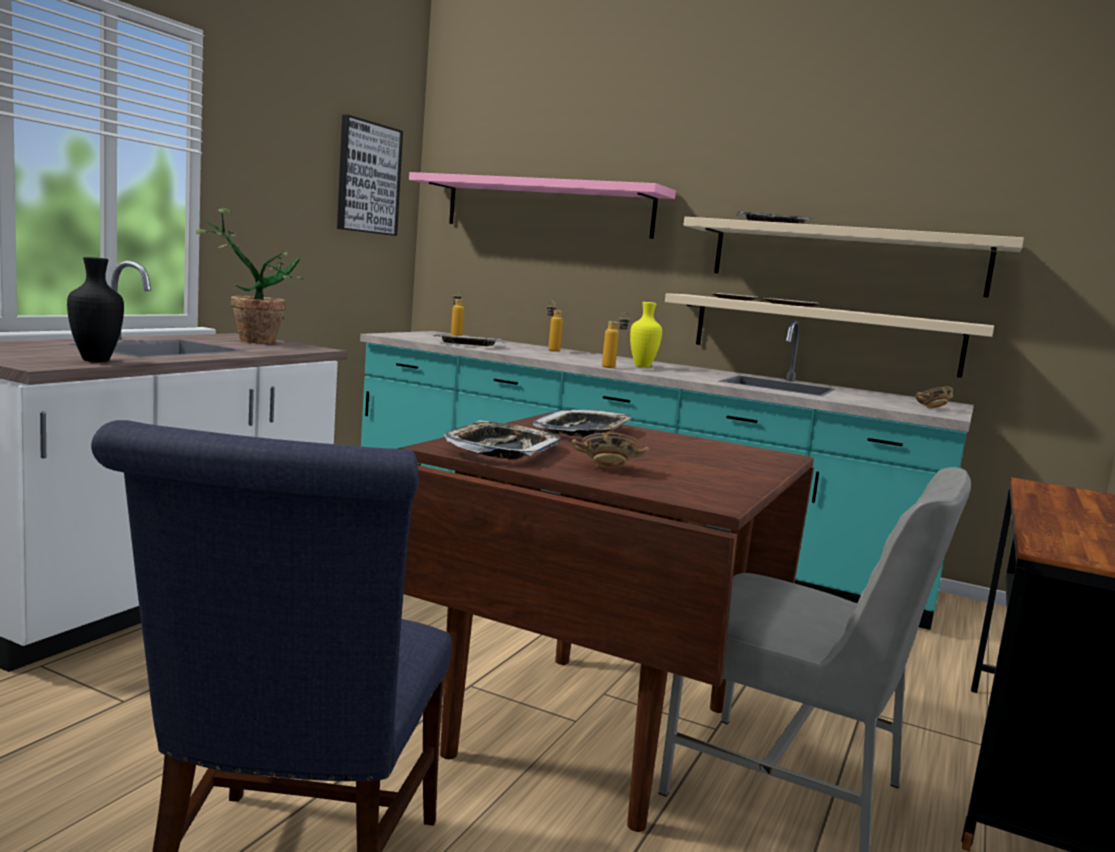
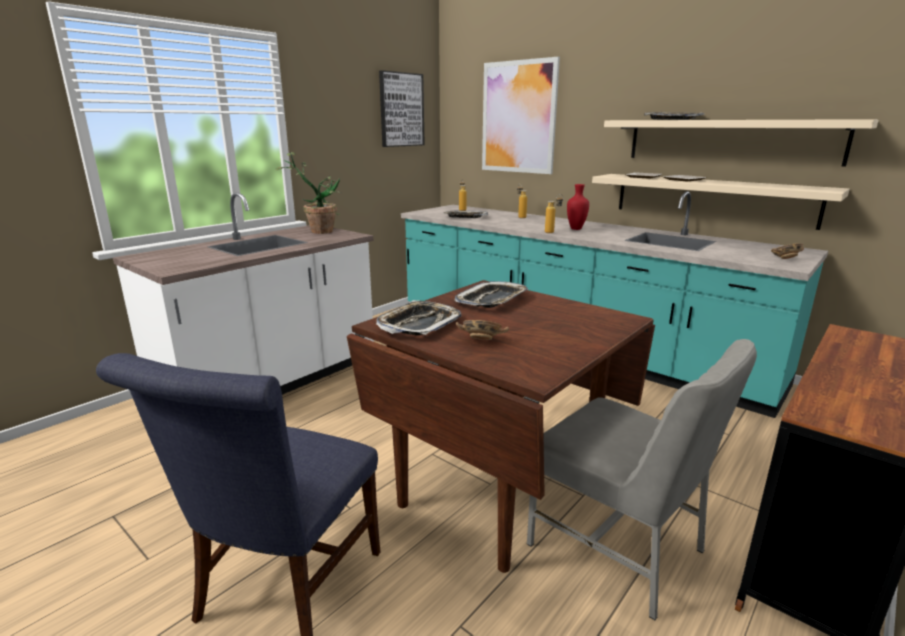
camera: 15 degrees right, 10 degrees up
black vase [67,257,124,362] -> none
pink shelf [409,172,676,239] -> picture [482,57,560,174]
yellow vase [630,302,662,367] -> red vase [567,184,589,230]

